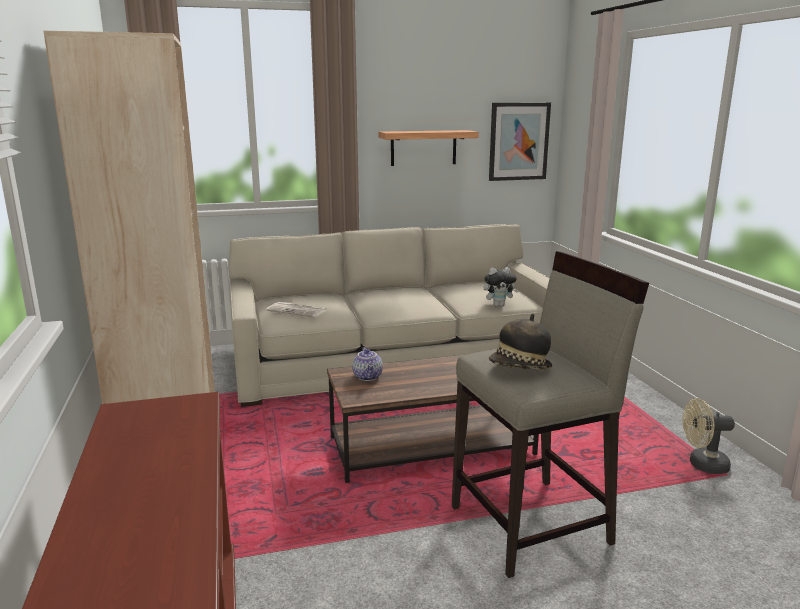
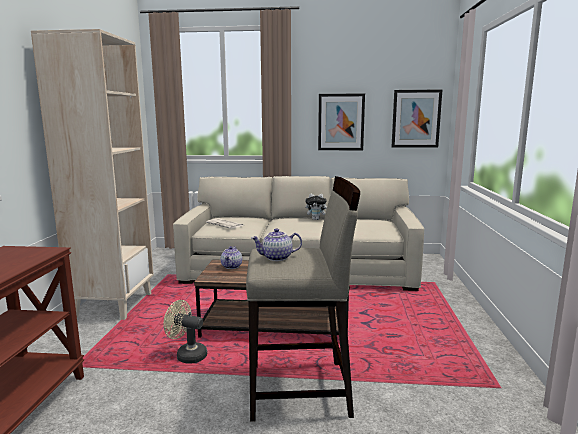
camera: 20 degrees right, 5 degrees down
shelf [378,130,479,166] -> picture [318,93,365,150]
plush toy [484,267,519,306] -> plush toy moved to [305,193,327,220]
hat [489,314,552,370] -> teapot [252,228,302,261]
beige fan [682,398,735,474] -> beige fan moved to [164,300,207,364]

